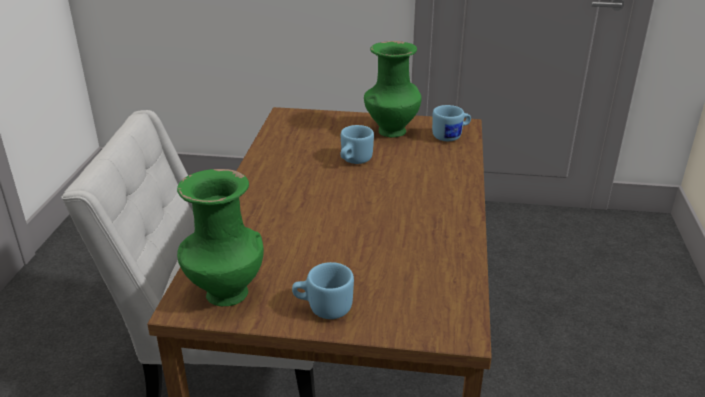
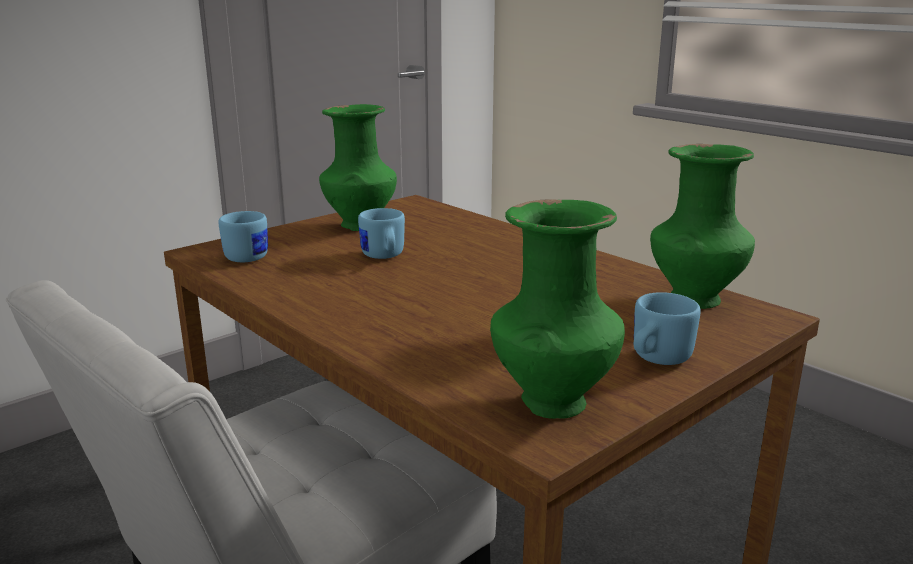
camera: 50 degrees left, 10 degrees down
blue mug [432,105,471,141] -> blue mug moved to [219,211,268,262]
none -> green vase [650,144,755,309]

